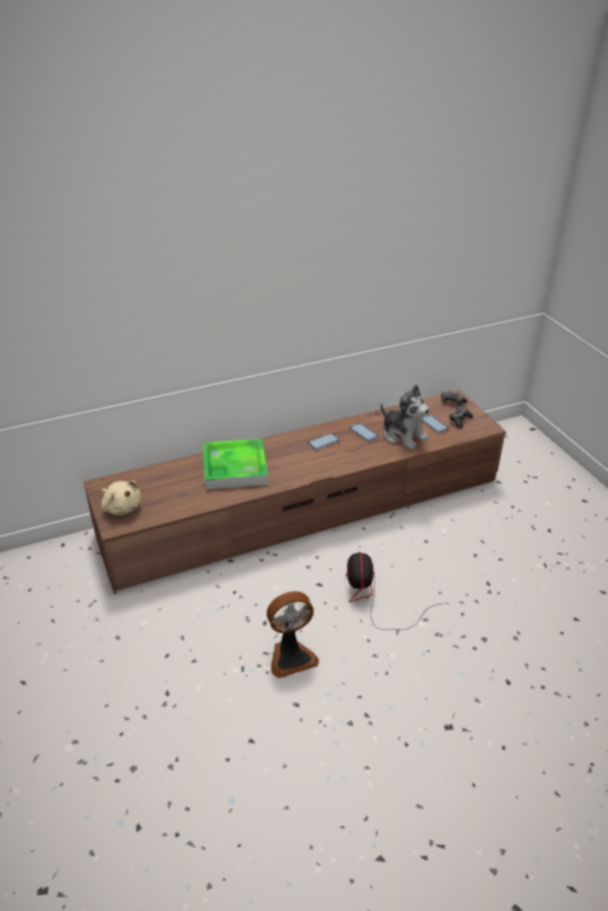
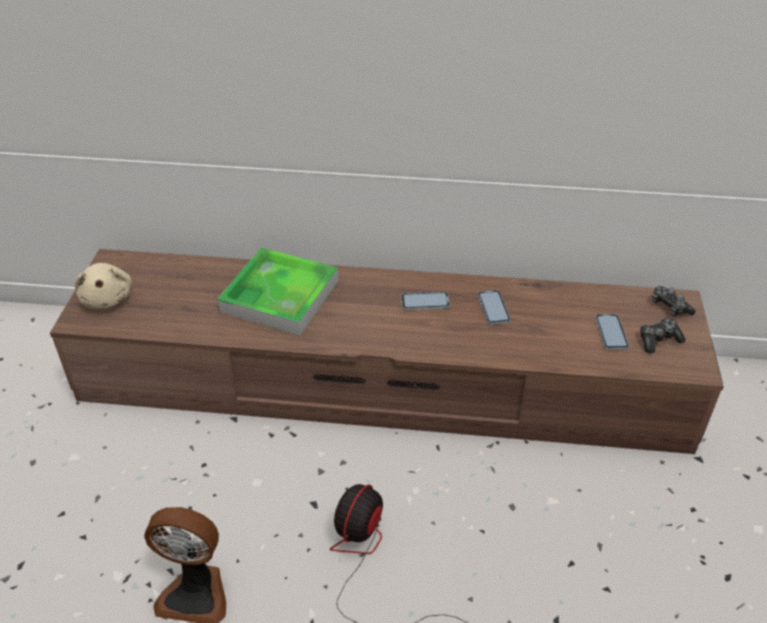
camera: 30 degrees right, 5 degrees up
plush toy [381,385,429,449] -> none

